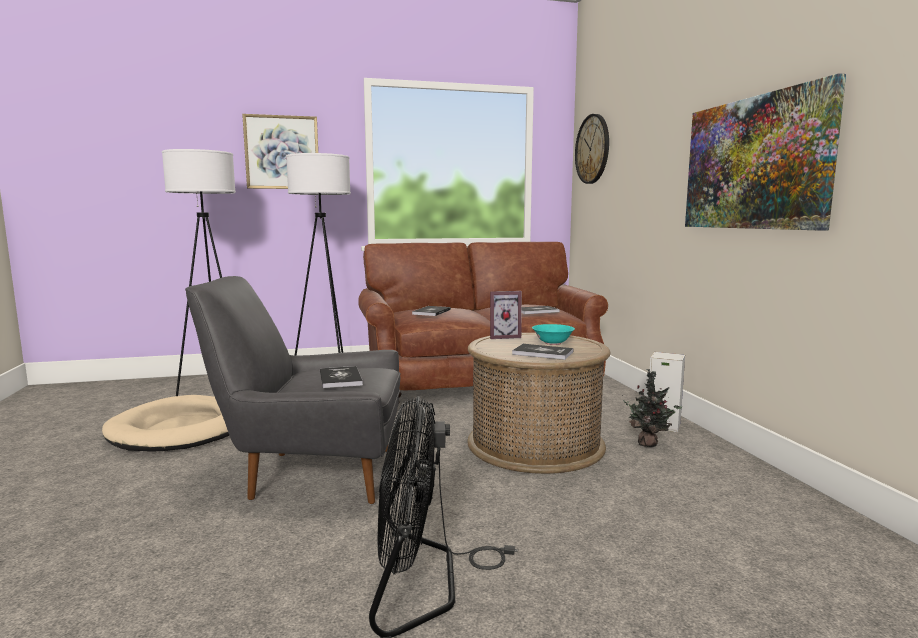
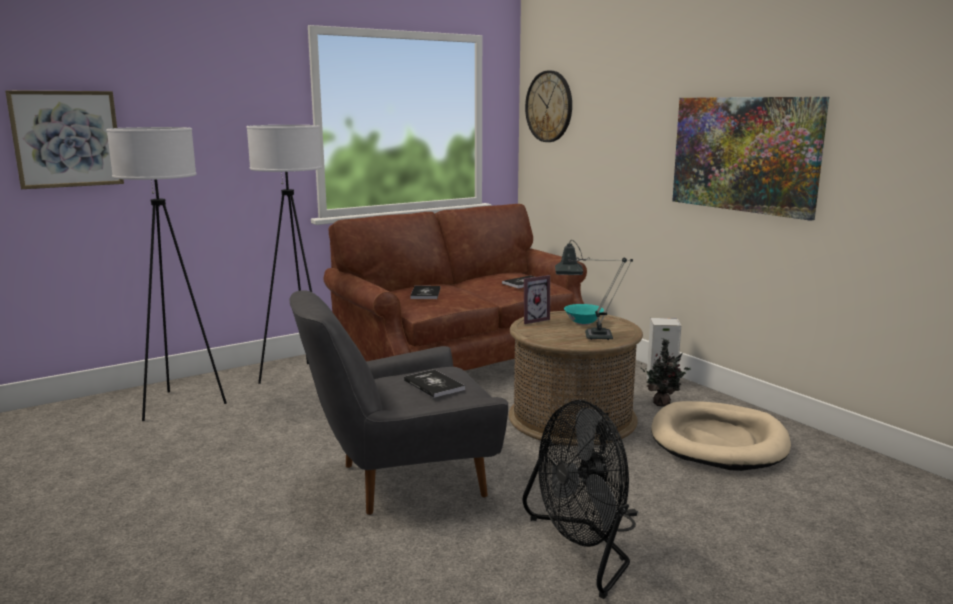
camera: 20 degrees left, 5 degrees up
beige dog bed [102,395,229,452] -> beige dog bed moved to [651,401,791,471]
picture [242,114,318,189] -> picture moved to [5,90,124,189]
book [512,344,573,360] -> table lamp [555,240,633,340]

